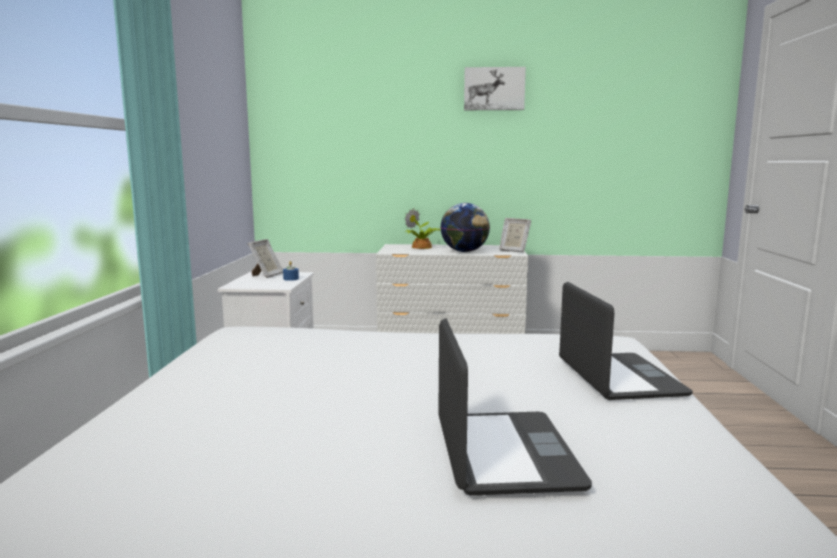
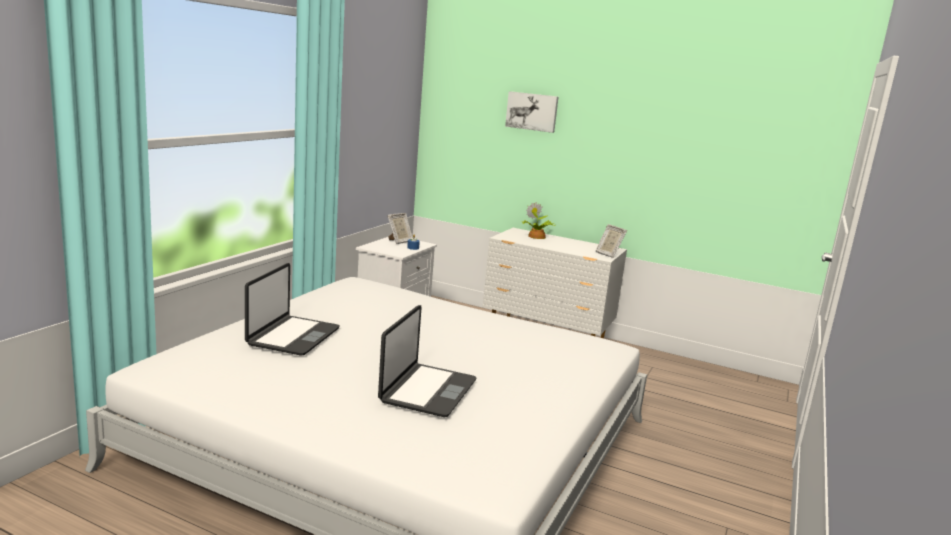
camera: 20 degrees right, 5 degrees up
globe [440,203,490,252] -> none
picture [464,67,526,110] -> picture moved to [505,91,558,133]
laptop [559,282,693,400] -> laptop moved to [245,263,340,356]

